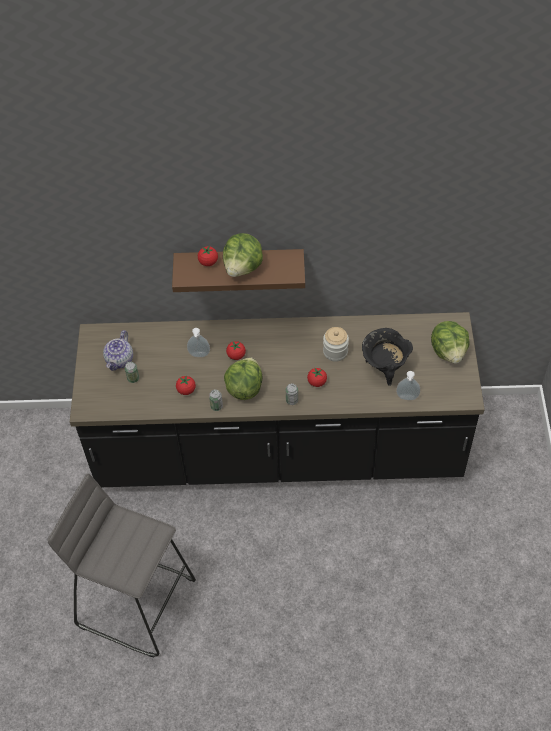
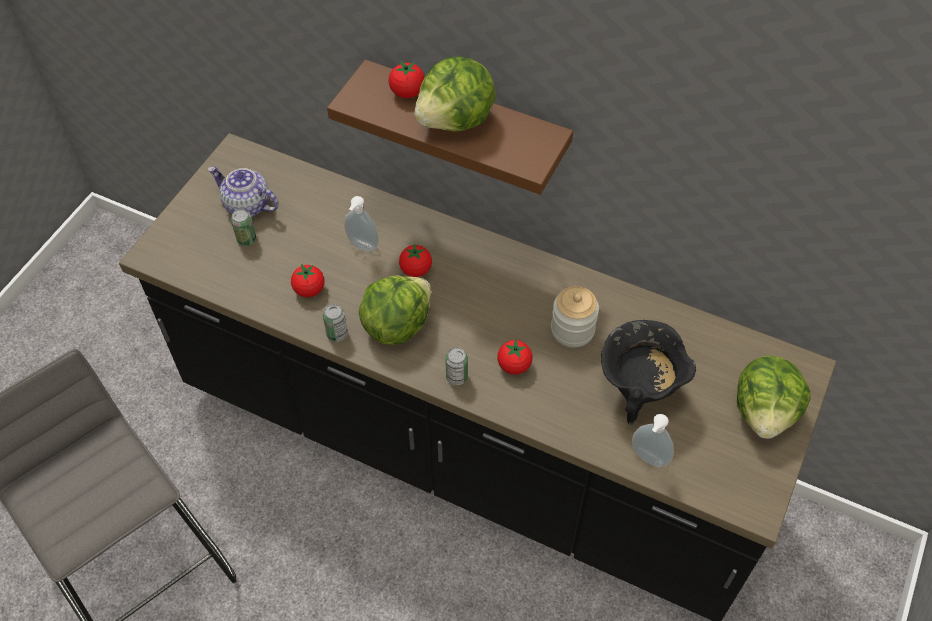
camera: 25 degrees right, 0 degrees up
teapot [103,330,133,371] -> teapot turned 75 degrees clockwise [208,166,279,217]

